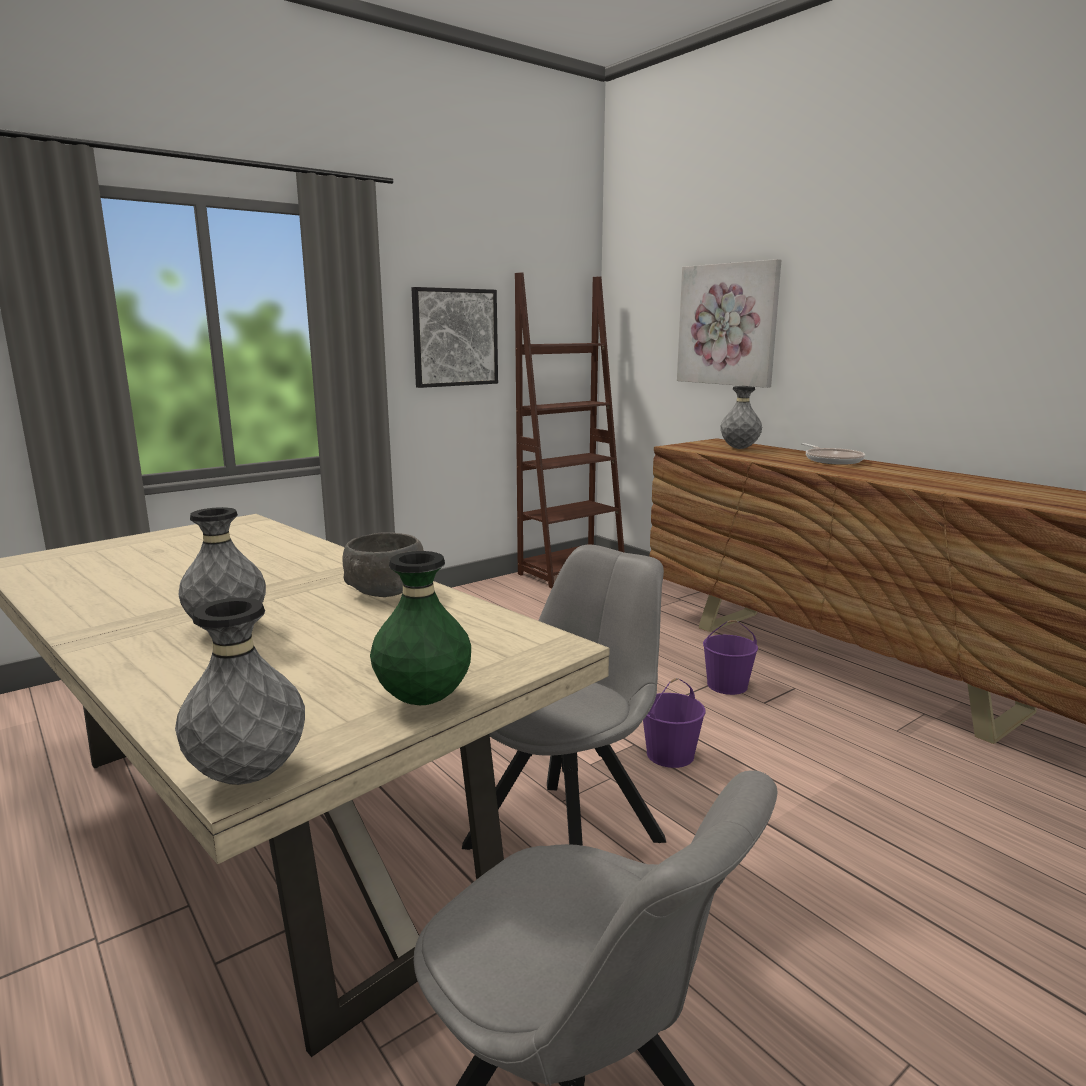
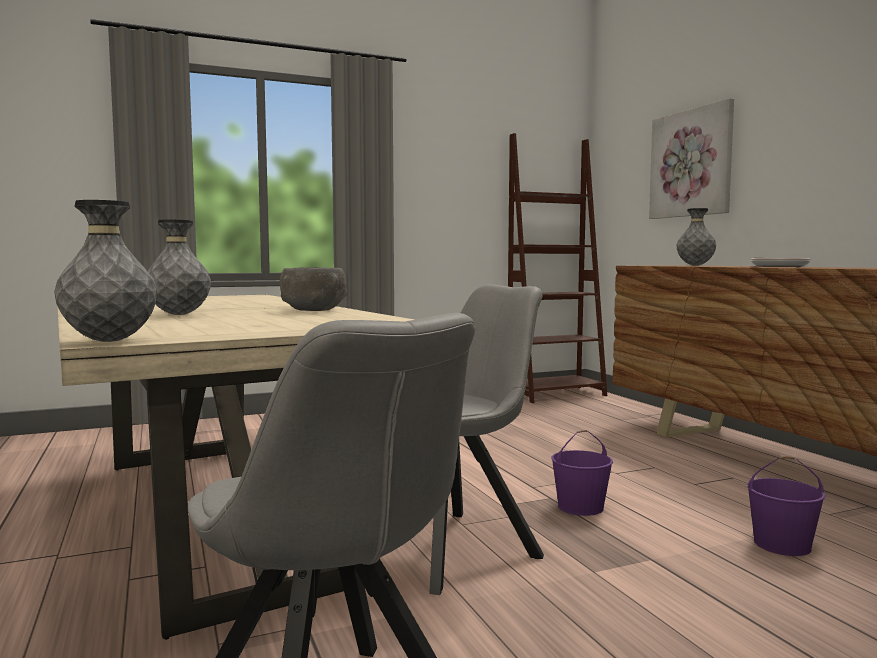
camera: 15 degrees right, 10 degrees down
green vase [370,551,471,705] -> none
picture [411,287,498,388] -> none
purple bucket [703,620,758,695] -> purple bucket moved to [747,456,825,556]

